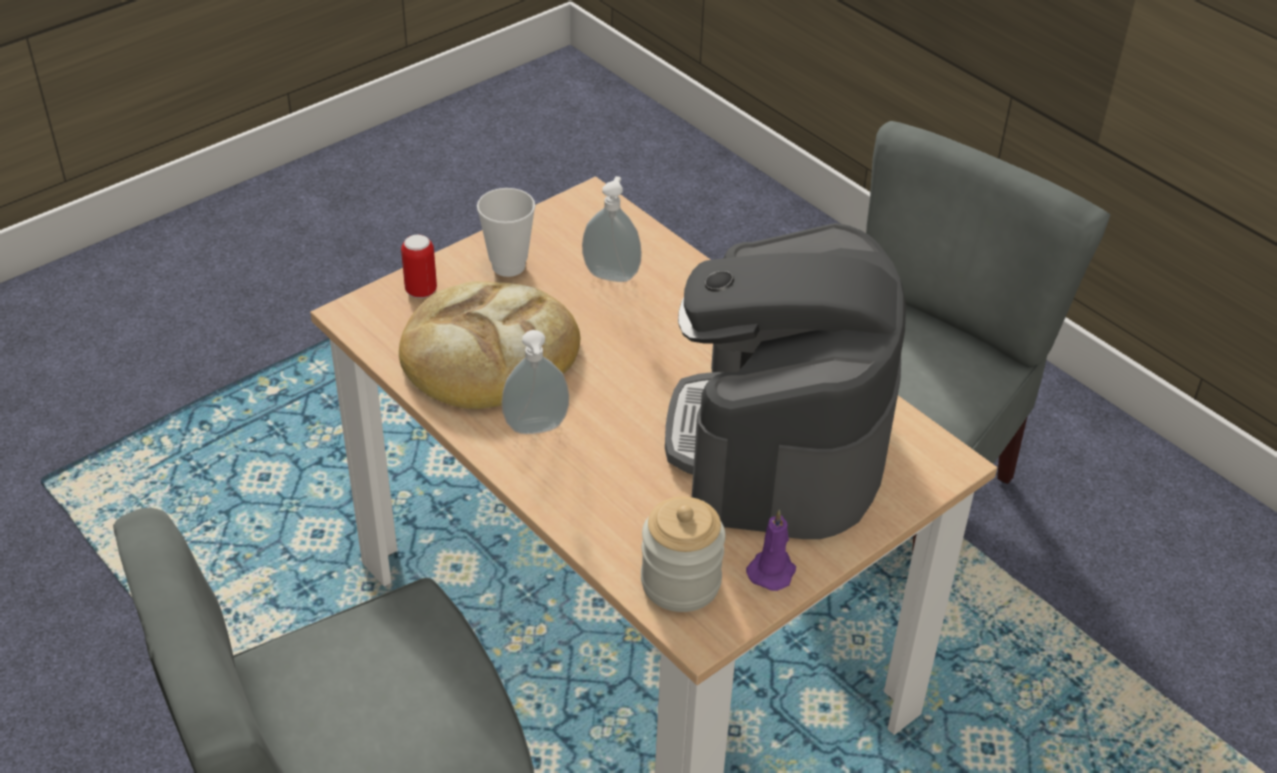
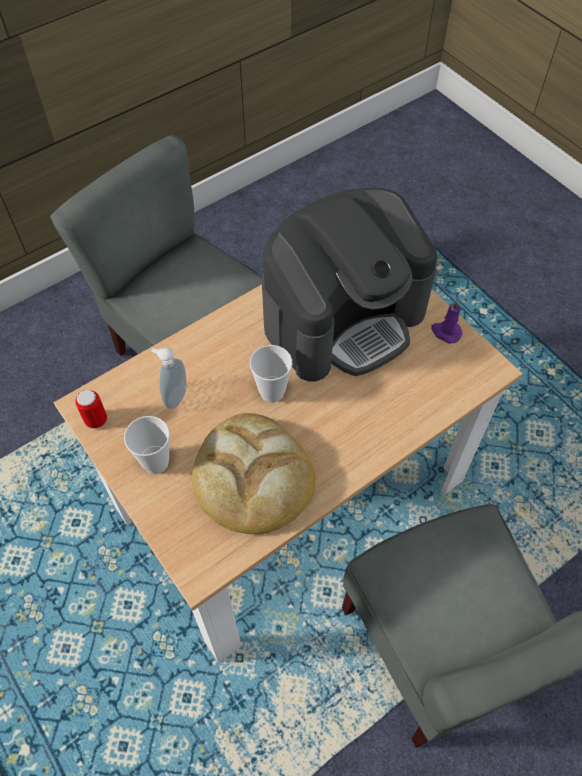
camera: 85 degrees left, 15 degrees up
can [401,235,437,298] -> can moved to [75,390,107,428]
soap dispenser [502,330,569,434] -> none
jar [641,497,726,612] -> none
coffee machine [665,223,906,539] -> coffee machine turned 45 degrees counterclockwise [262,188,437,381]
none -> cup [250,345,292,403]

